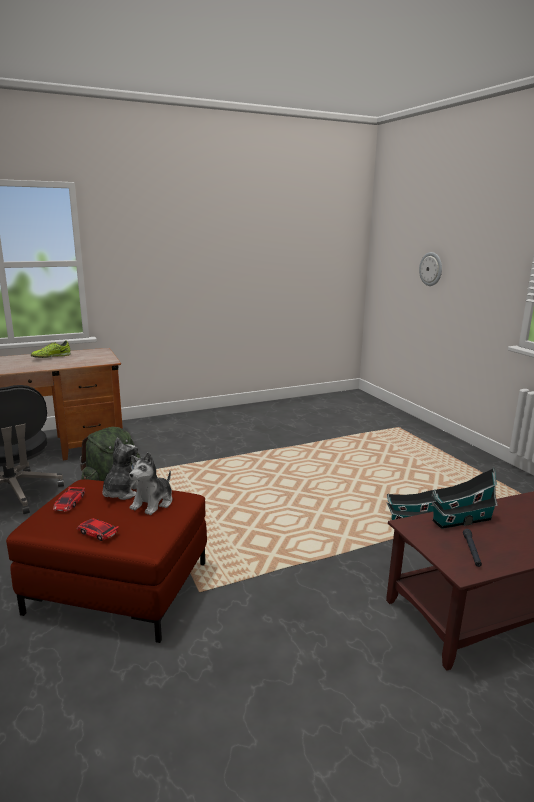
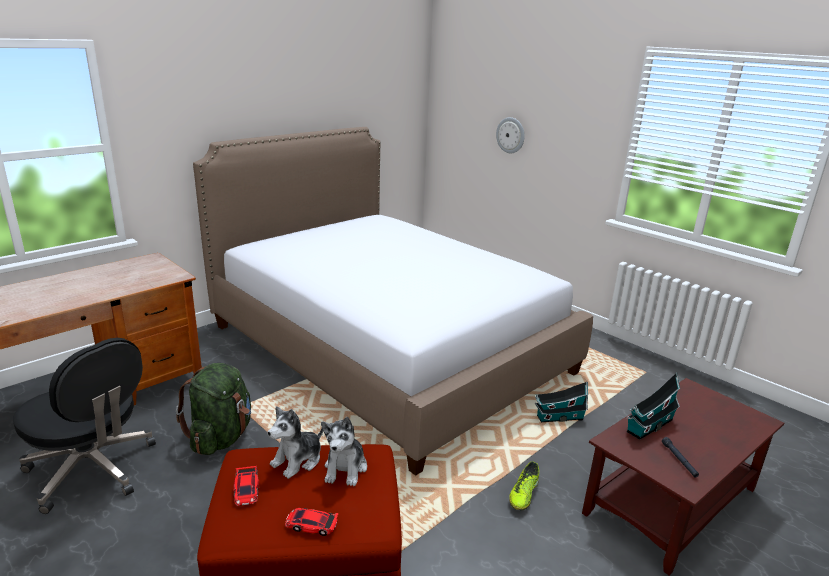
camera: 20 degrees left, 5 degrees up
shoe [31,340,71,358] -> shoe moved to [509,461,539,510]
plush toy [102,437,138,500] -> plush toy turned 135 degrees counterclockwise [268,406,323,479]
none -> bed [193,127,593,476]

